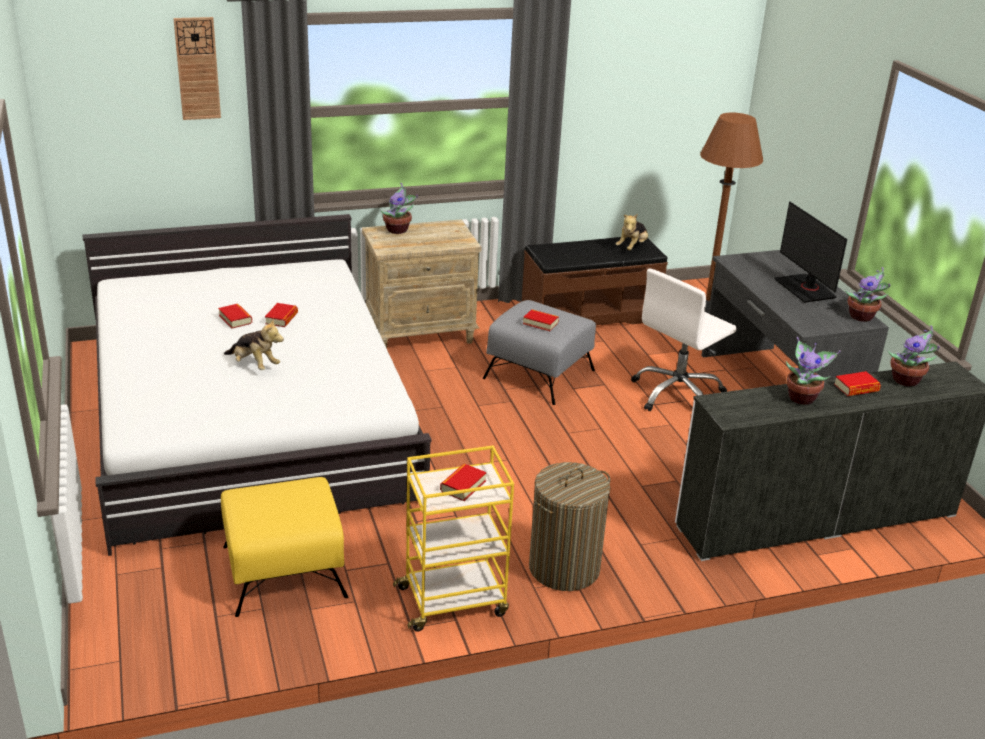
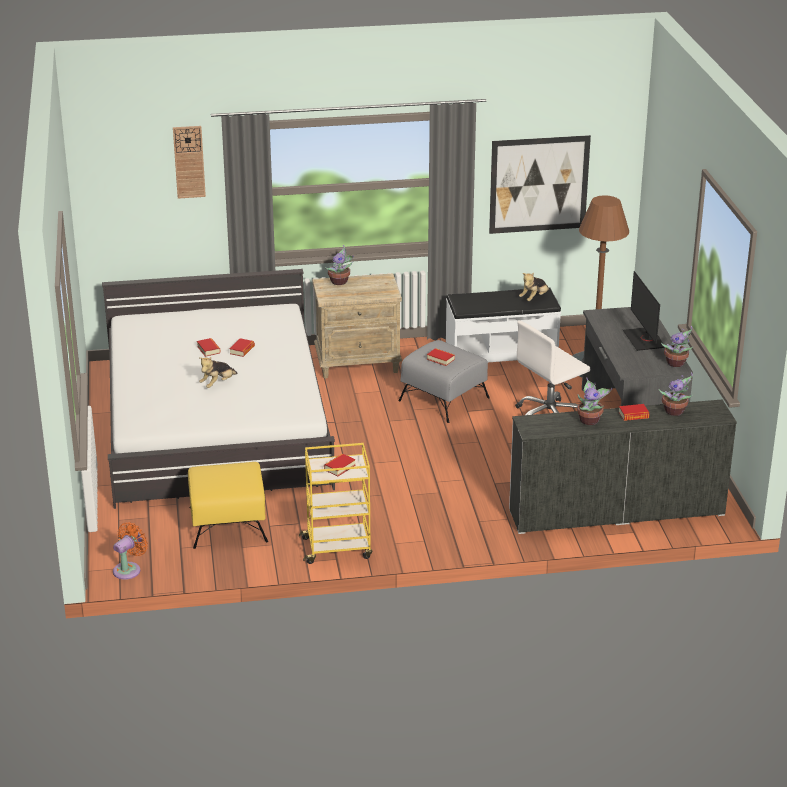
camera: 10 degrees right, 0 degrees up
plush toy [224,318,284,370] -> plush toy turned 90 degrees clockwise [199,357,237,388]
brown bench [522,237,668,325] -> white bench [446,287,561,362]
laundry basket [529,462,610,591] -> none
none -> orange fan [113,522,148,580]
none -> picture [489,135,591,234]

